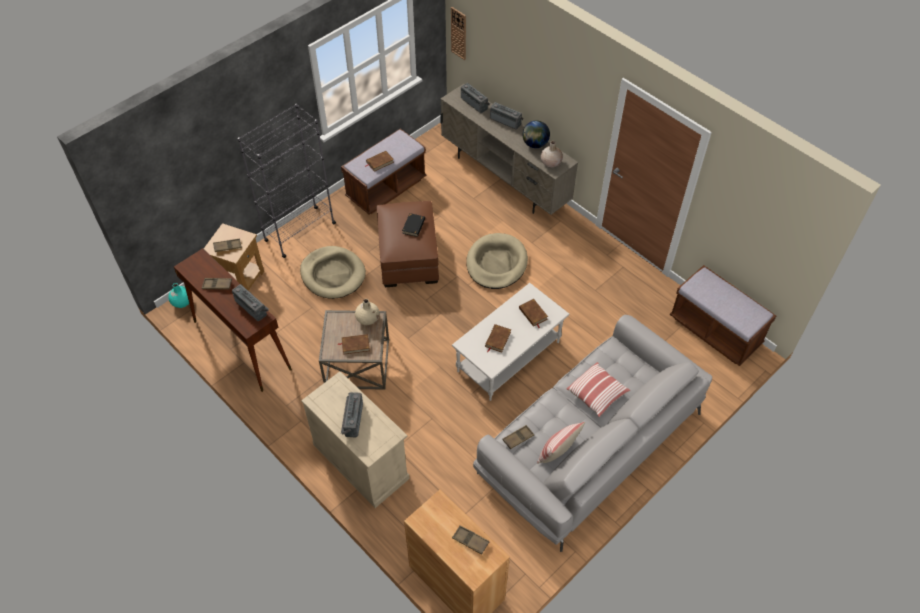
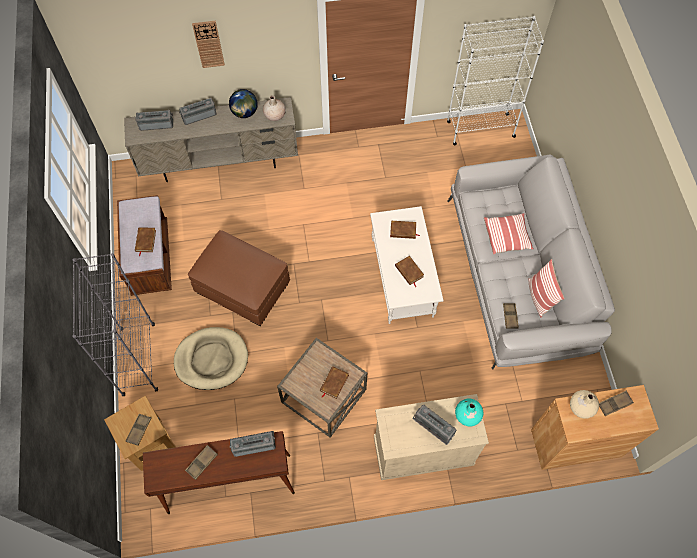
camera: 55 degrees left, 10 degrees up
turquoise vase [168,283,189,308] -> turquoise vase moved to [455,399,483,426]
beige vase [355,299,380,325] -> beige vase moved to [570,390,599,419]
black book [402,213,425,237] -> none
wall clock [451,7,466,60] -> wall clock moved to [192,21,225,68]
beige dog bed [466,233,528,289] -> none
brown bench [670,265,776,366] -> white bookcase [447,16,544,145]

